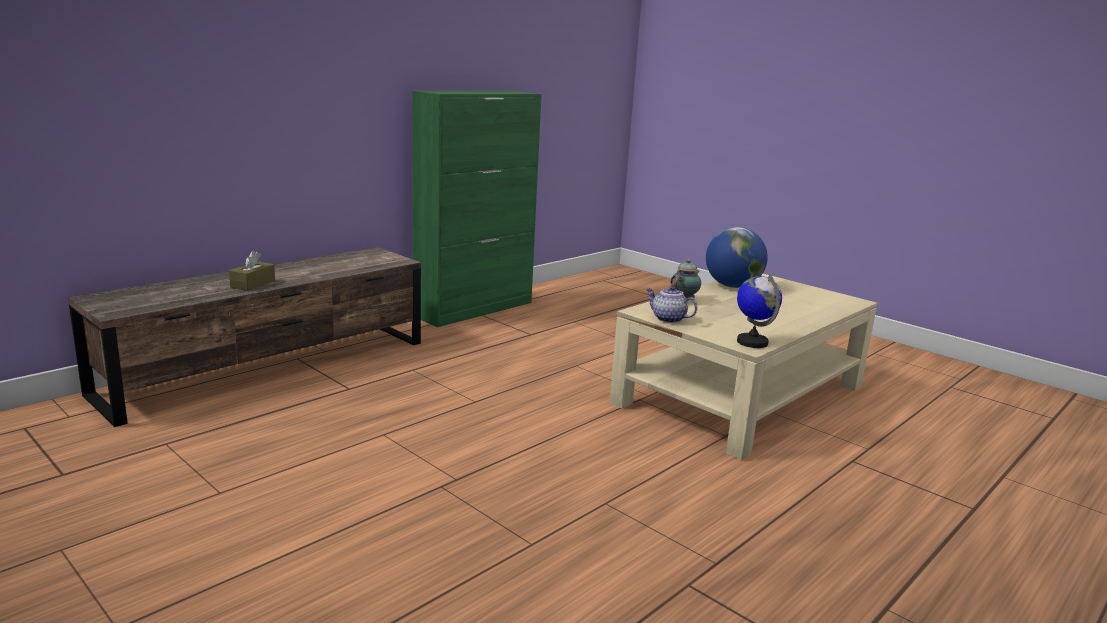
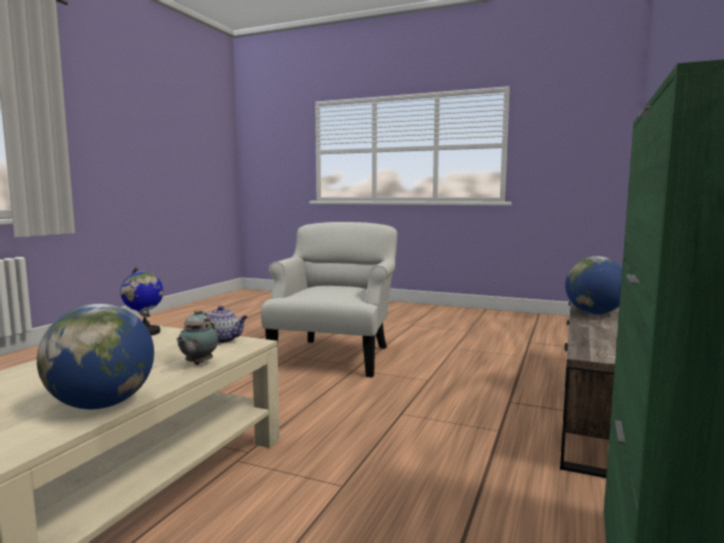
camera: 160 degrees right, 10 degrees down
brown tissue box [229,251,275,291] -> globe [565,256,622,314]
none -> white armchair [261,222,397,377]

